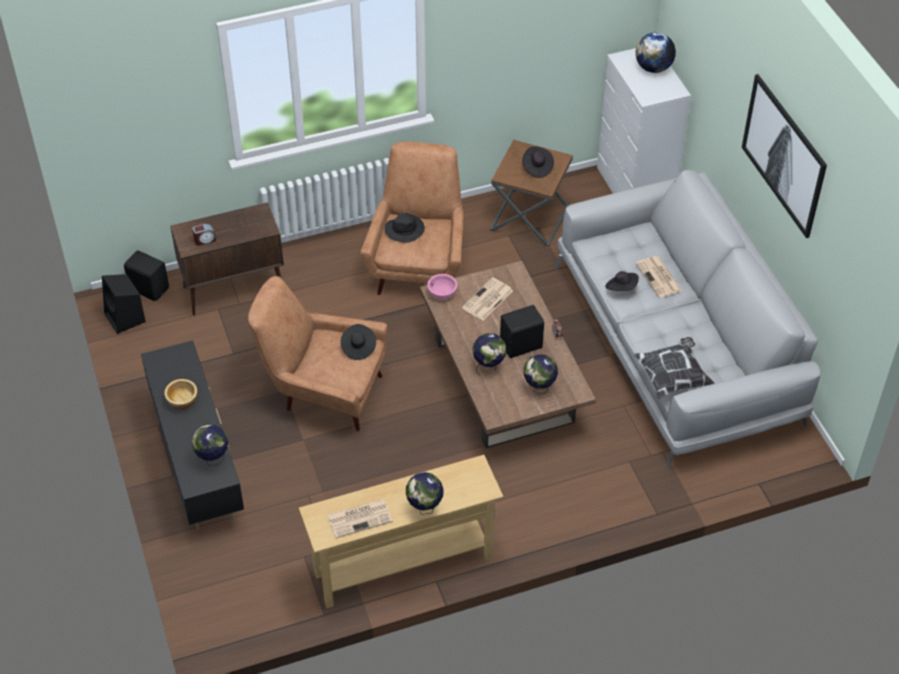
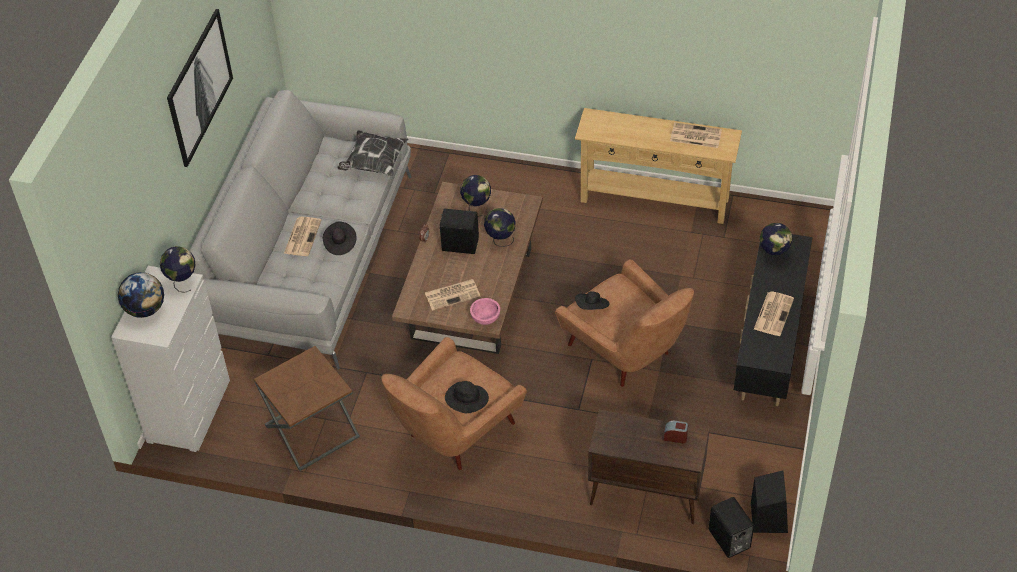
camera: 145 degrees left, 0 degrees up
bowl [164,379,198,410] -> newspaper [754,292,794,336]
globe [406,472,444,515] -> globe moved to [160,246,196,293]
black hat [522,147,554,178] -> none

